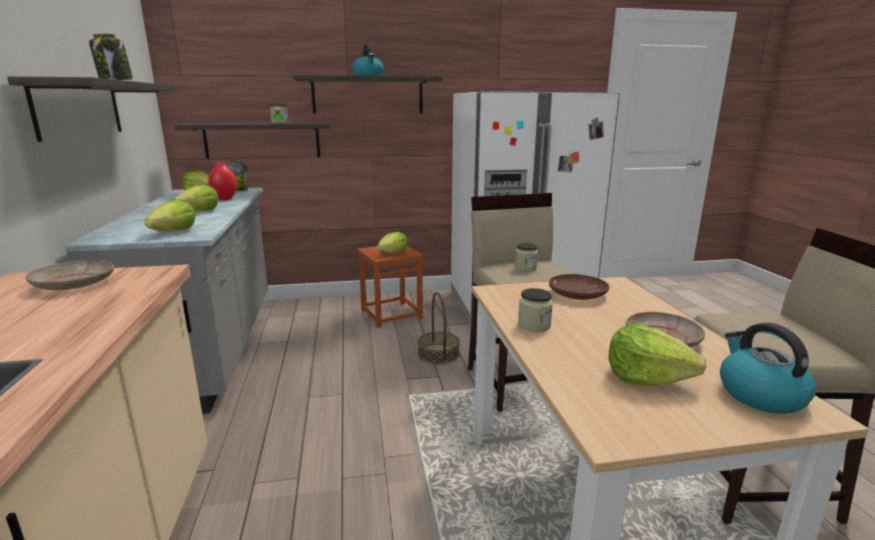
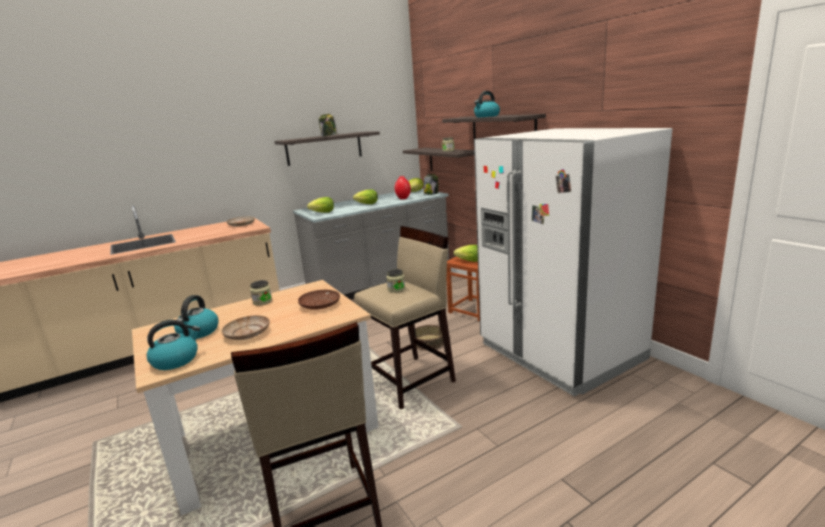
camera: 70 degrees right, 0 degrees up
lettuce [609,324,706,386] -> kettle [174,295,219,339]

